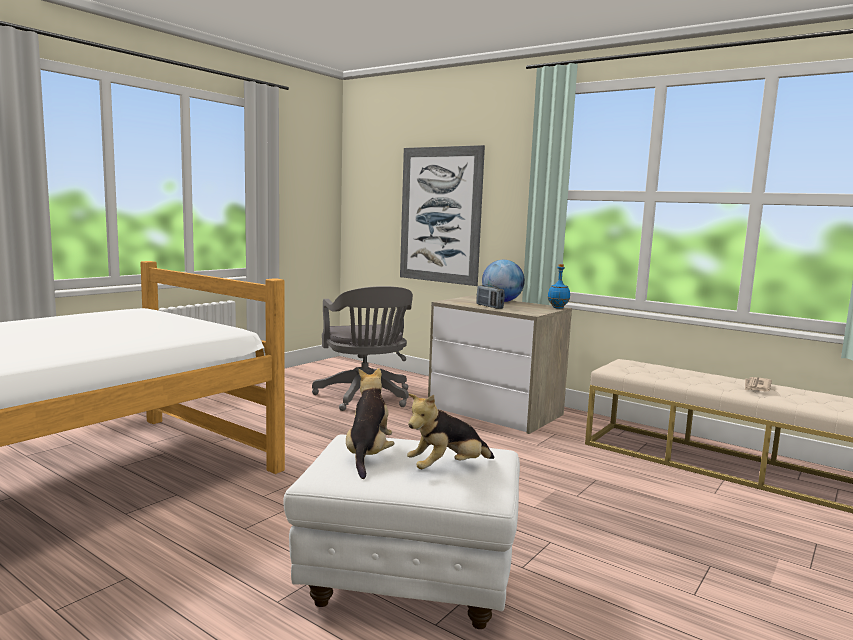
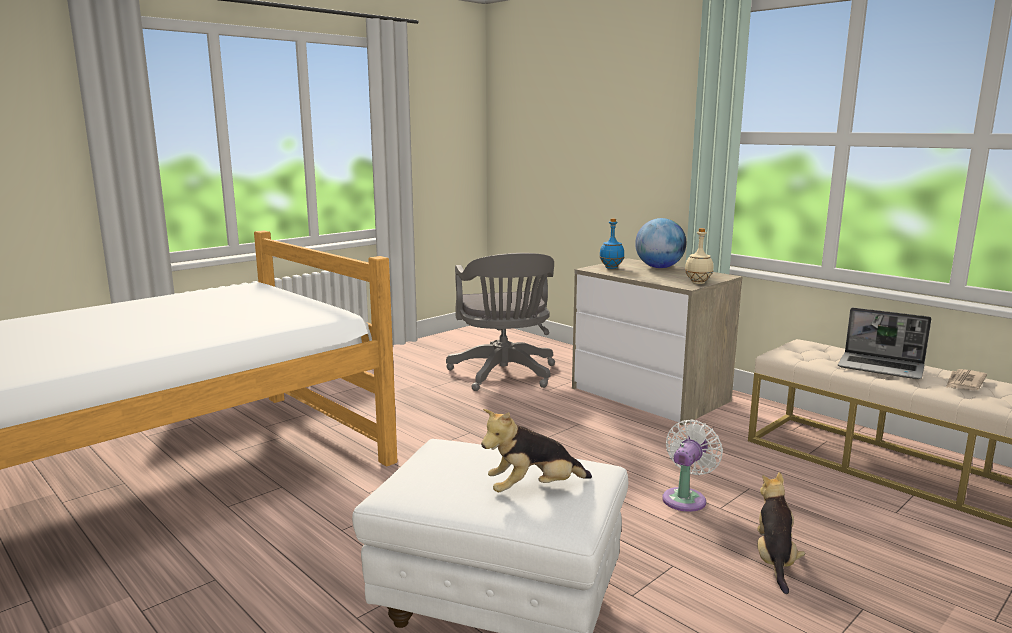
camera: 10 degrees right, 5 degrees up
plush toy [346,368,394,479] -> plush toy moved to [757,472,805,594]
picture [400,145,485,286] -> none
radio [476,285,505,309] -> none
blue bottle [548,264,570,309] -> blue bottle moved to [599,218,624,269]
none -> white fan [662,420,723,512]
none -> beige bottle [685,228,714,284]
none -> laptop [838,308,931,379]

